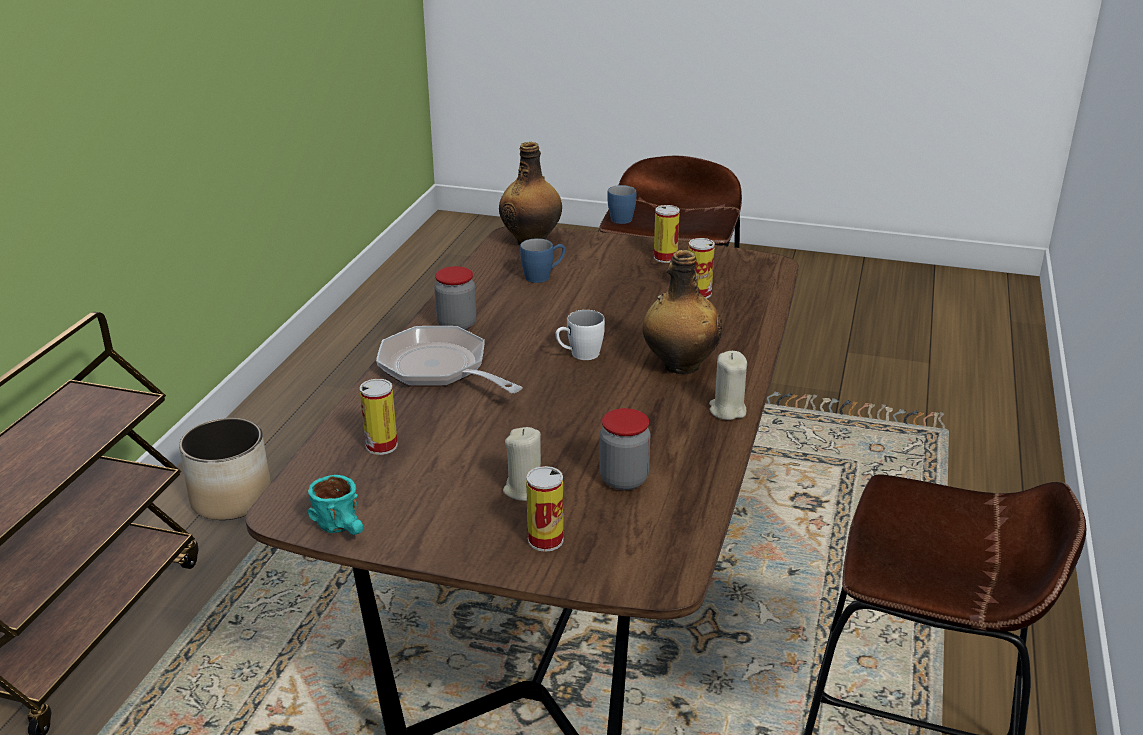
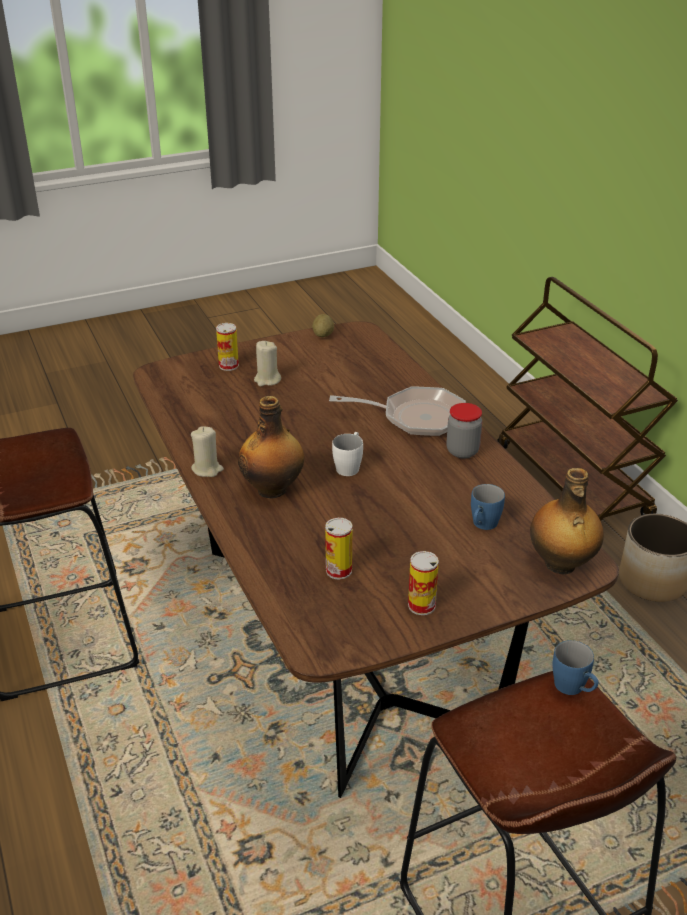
camera: 140 degrees right, 5 degrees up
turquoise mug [308,475,363,535] -> potato [312,314,334,337]
can [359,379,398,455] -> none
jar [599,408,651,490] -> none

